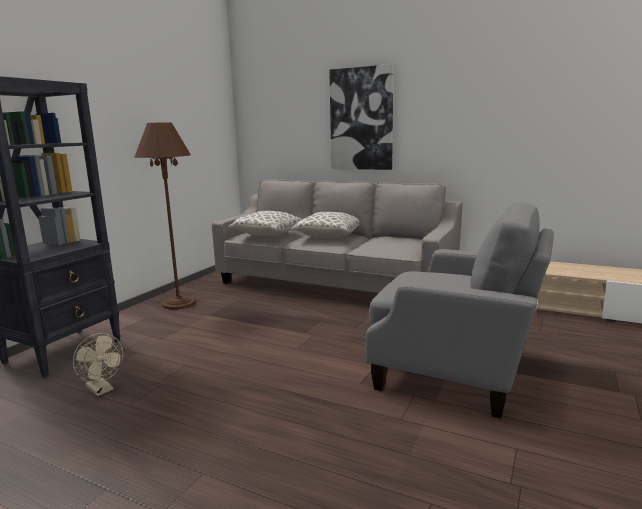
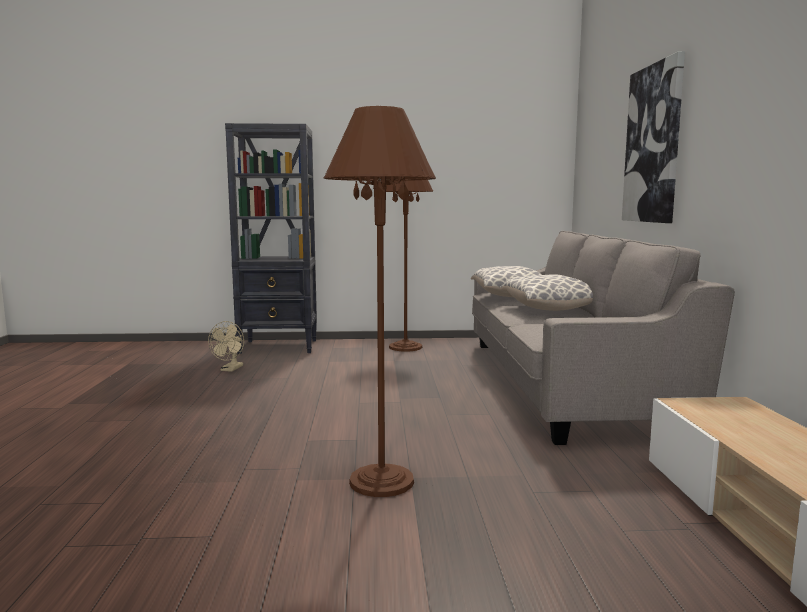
camera: 60 degrees right, 5 degrees down
grey armchair [366,202,554,419] -> brown floor lamp [324,106,436,497]

